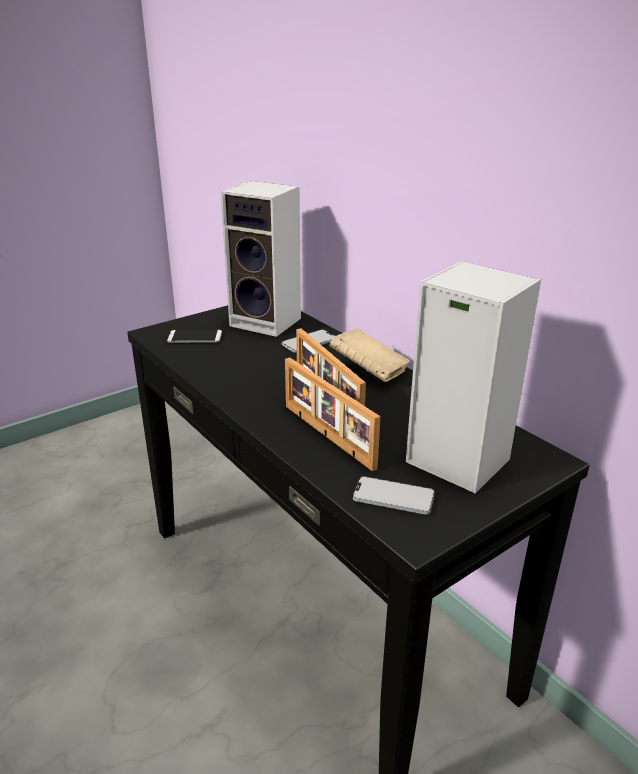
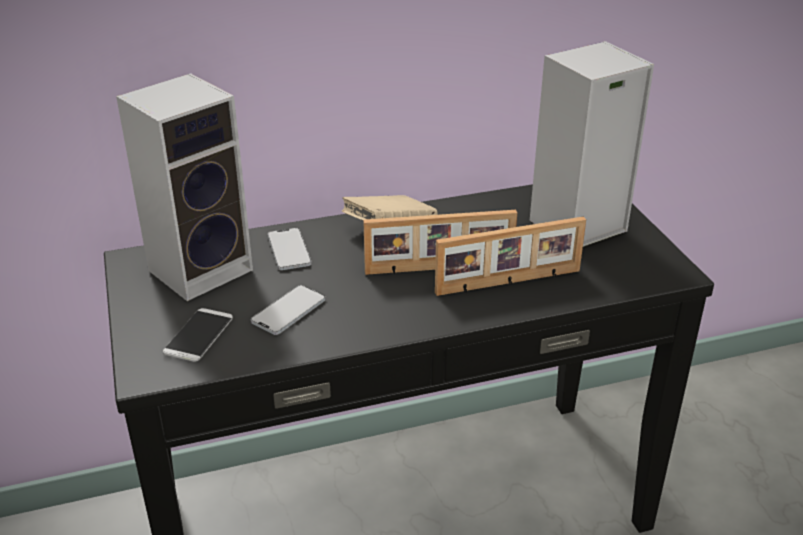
camera: 70 degrees left, 5 degrees up
phone [353,476,435,515] -> phone moved to [251,285,326,335]

